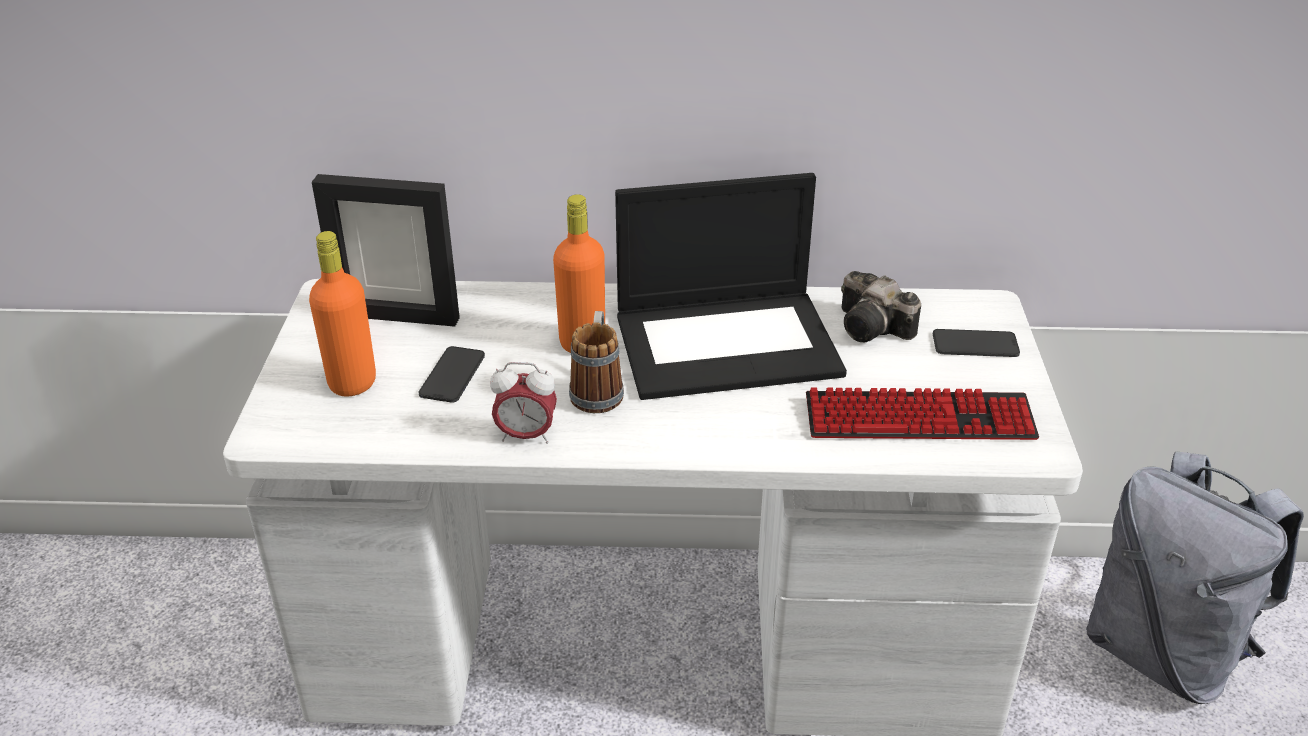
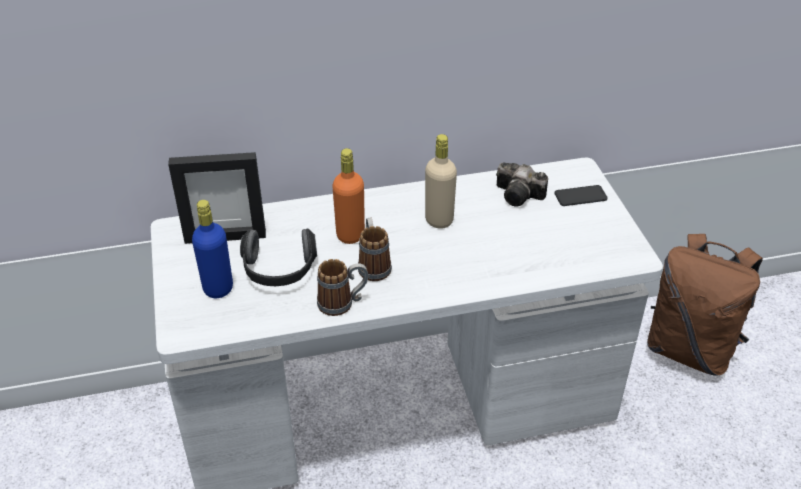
camera: 15 degrees left, 5 degrees up
orange bottle [309,231,376,396] -> blue bottle [192,200,233,298]
phone [418,346,485,403] -> headphones [240,229,317,286]
alarm clock [490,362,557,444] -> mug [317,259,368,316]
laptop [615,173,847,400] -> beige bottle [425,134,457,229]
keyboard [806,387,1039,440] -> none
grey backpack [1086,451,1304,704] -> brown backpack [647,234,763,376]

